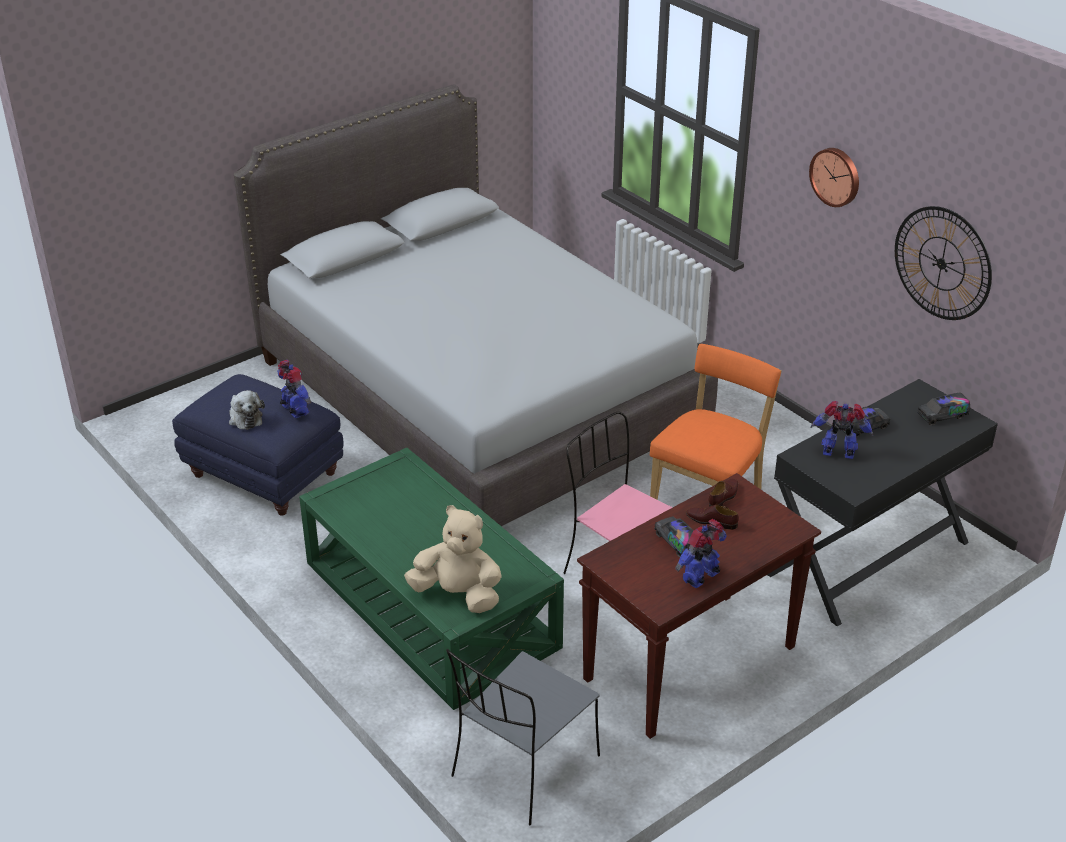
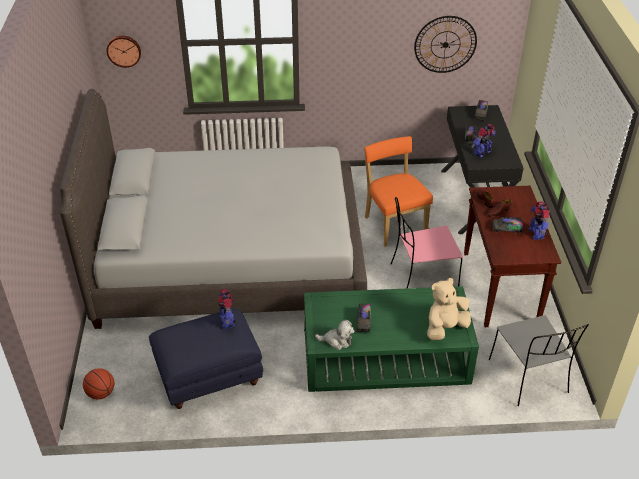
camera: 55 degrees left, 5 degrees up
plush toy [229,390,265,430] -> plush toy moved to [315,320,355,350]
toy robot [277,360,311,418] -> toy robot turned 105 degrees counterclockwise [217,289,236,329]
wall clock [809,148,859,207] -> wall clock moved to [106,36,141,68]
none -> basketball [83,368,114,399]
none -> toy truck [357,304,371,332]

